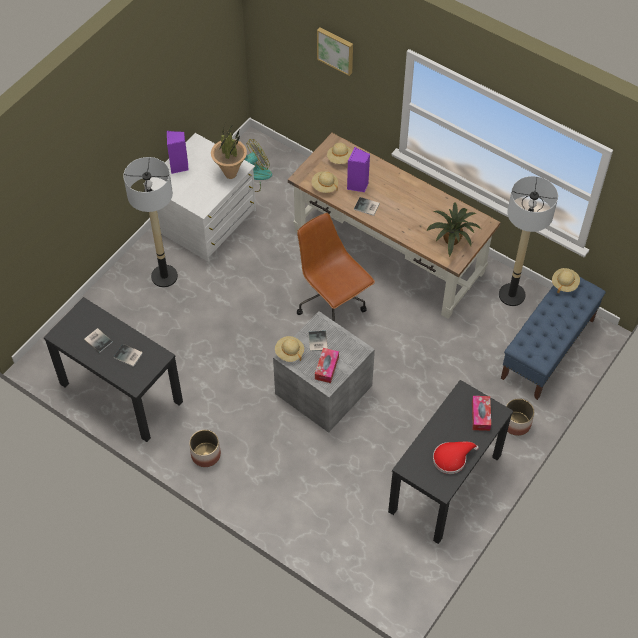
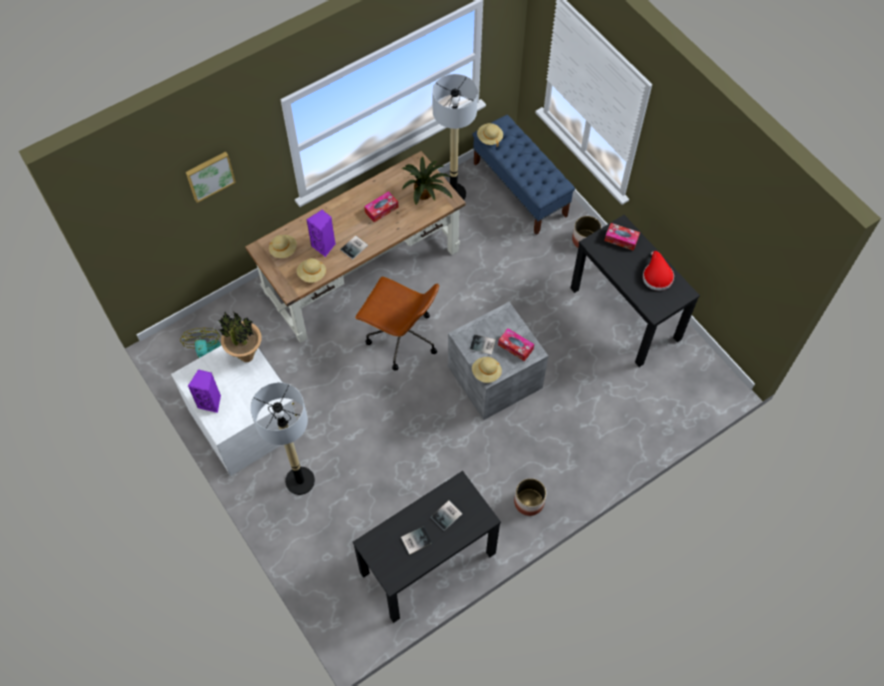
camera: 70 degrees left, 5 degrees up
brown office chair [297,213,375,322] -> brown office chair turned 135 degrees counterclockwise [355,277,439,371]
none -> tissue box [364,191,399,222]

